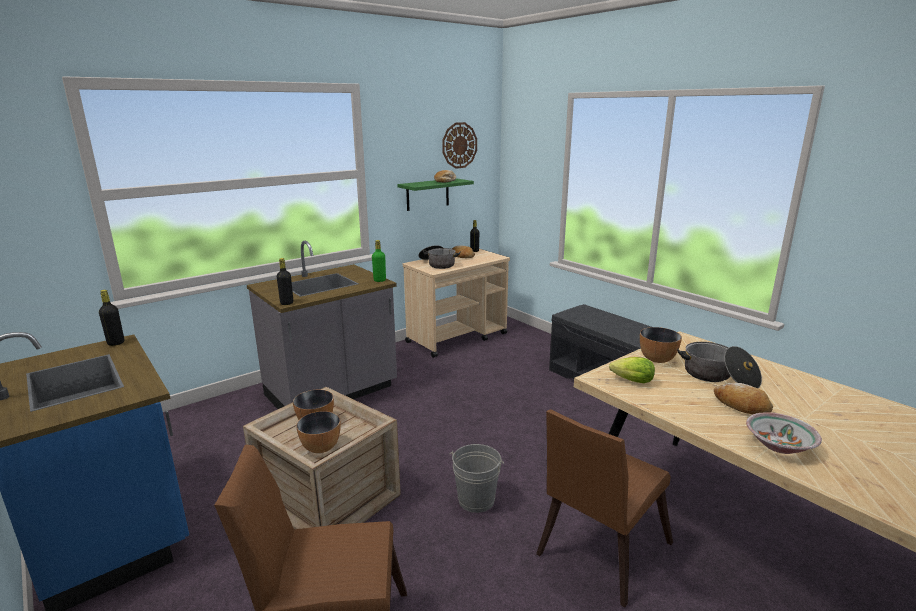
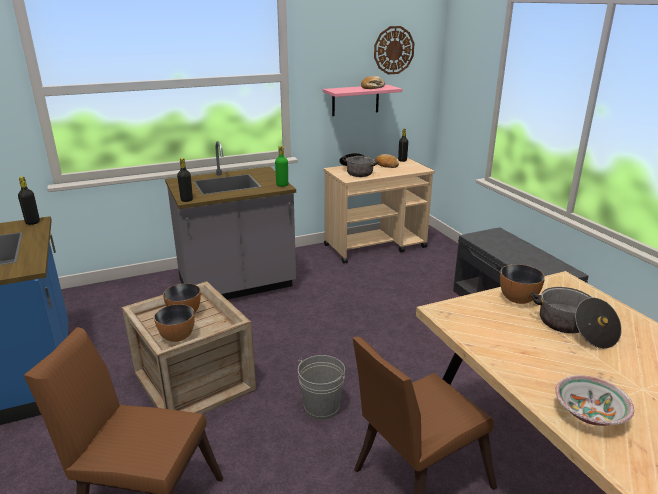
camera: 15 degrees right, 5 degrees up
green shelf [397,178,474,211] -> pink shelf [323,85,402,116]
lettuce [609,357,655,383] -> none
bread [714,383,773,414] -> none

